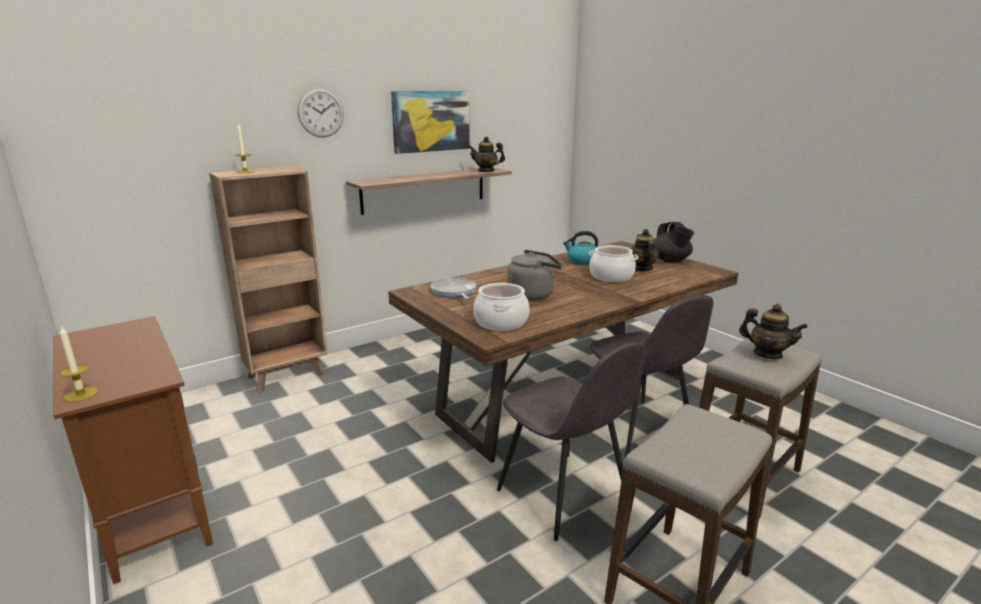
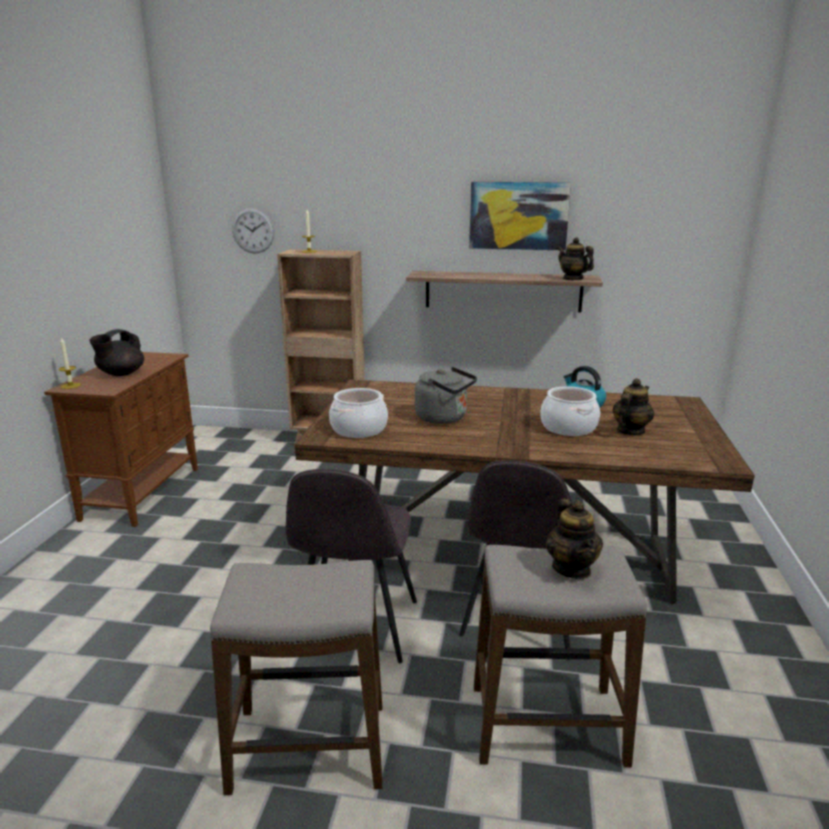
camera: 45 degrees right, 0 degrees up
wall clock [297,88,344,138] -> wall clock moved to [232,208,274,254]
frying pan [431,278,476,299] -> none
black teapot [654,222,694,263] -> black teapot moved to [89,329,144,376]

